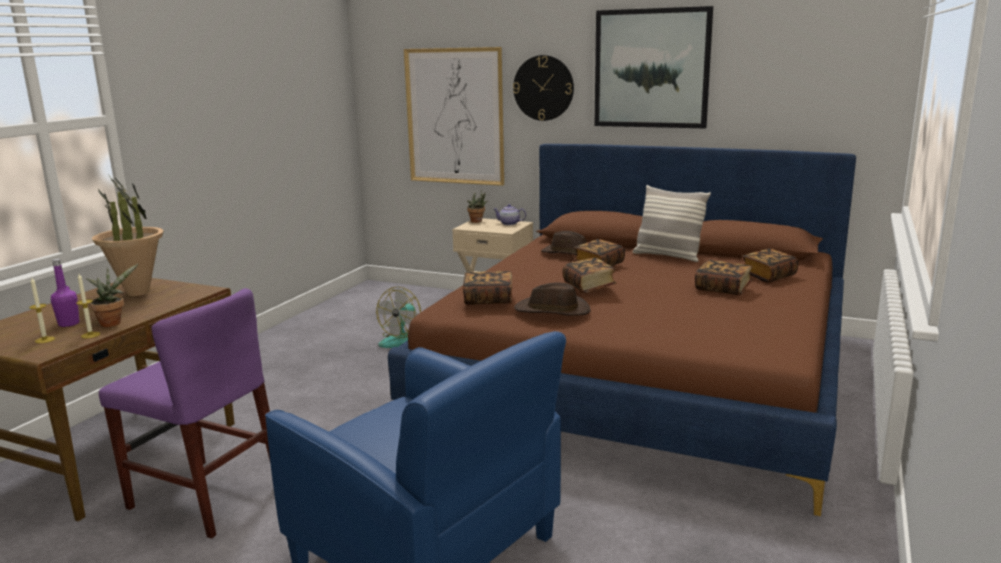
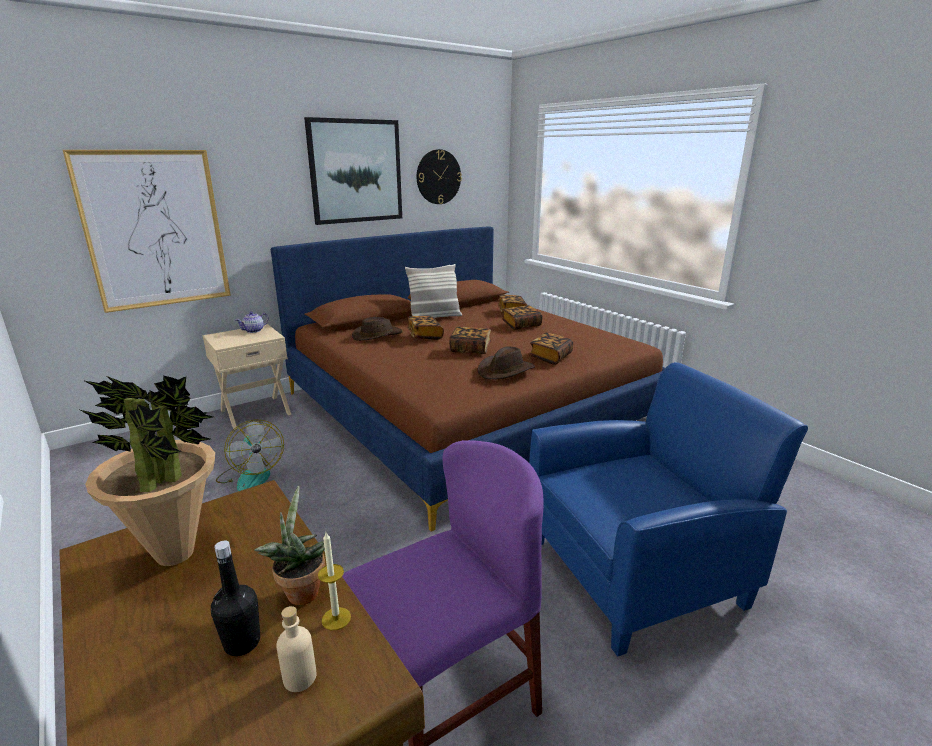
camera: 60 degrees left, 5 degrees up
candle [29,278,55,343] -> beige bottle [276,606,316,692]
purple bottle [51,259,79,327] -> black bottle [211,541,260,656]
book [463,271,512,305] -> book moved to [528,333,573,364]
potted plant [467,189,487,223] -> none
wall clock [513,55,574,121] -> wall clock moved to [417,149,462,204]

